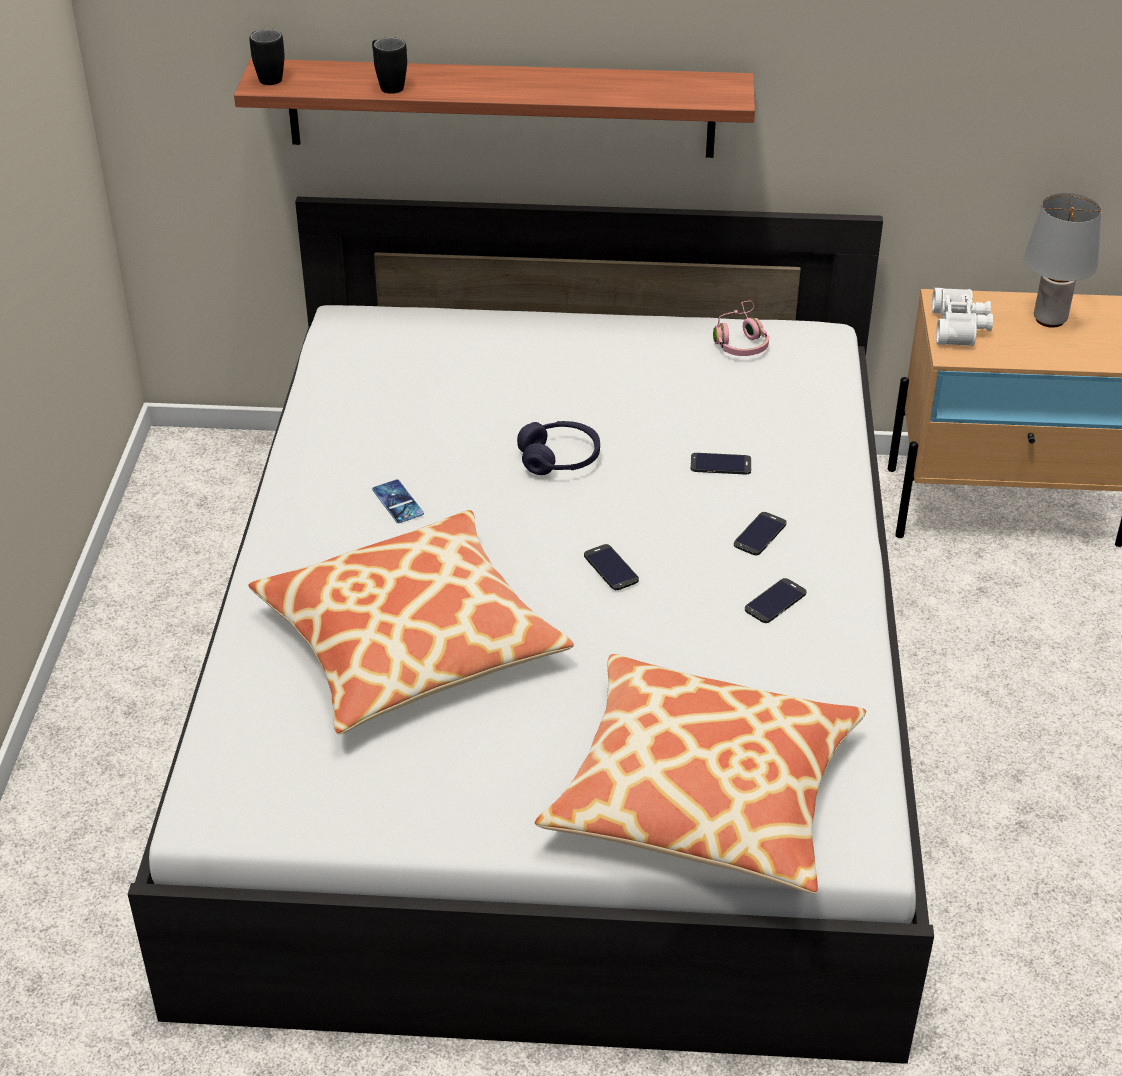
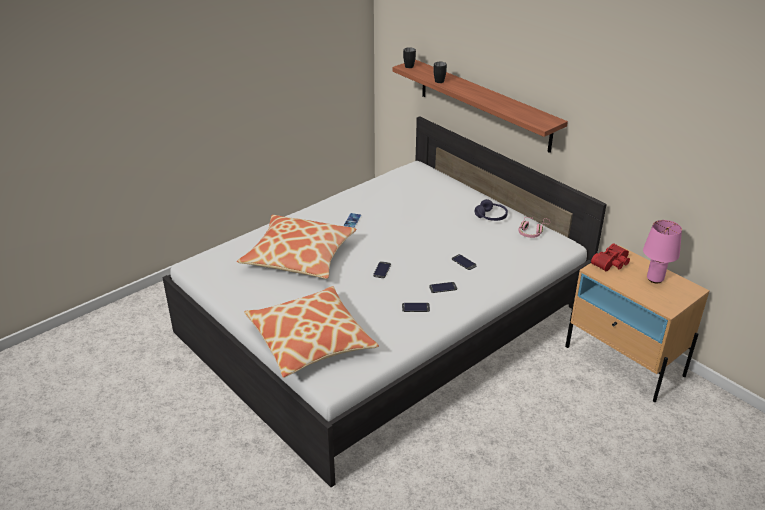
camera: 45 degrees right, 5 degrees down
purple headphones [517,421,600,475] -> purple headphones moved to [475,199,508,221]
white binoculars [932,288,993,346] -> red binoculars [591,244,630,271]
grey table lamp [1024,193,1102,328] -> pink table lamp [643,220,682,283]

